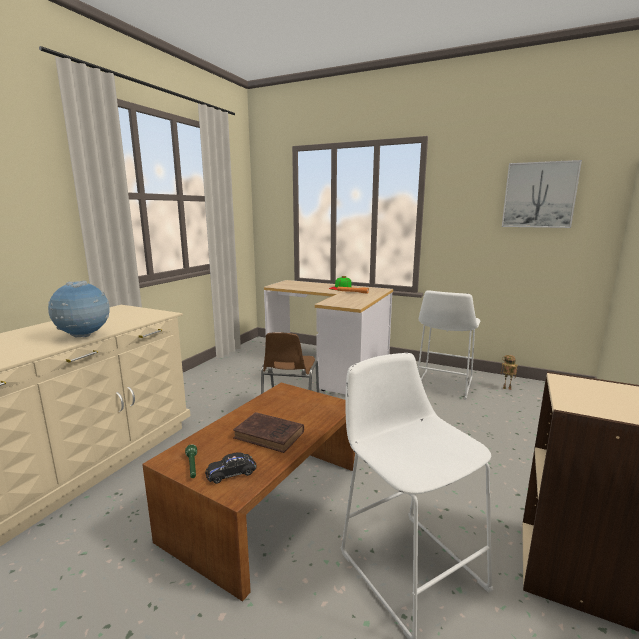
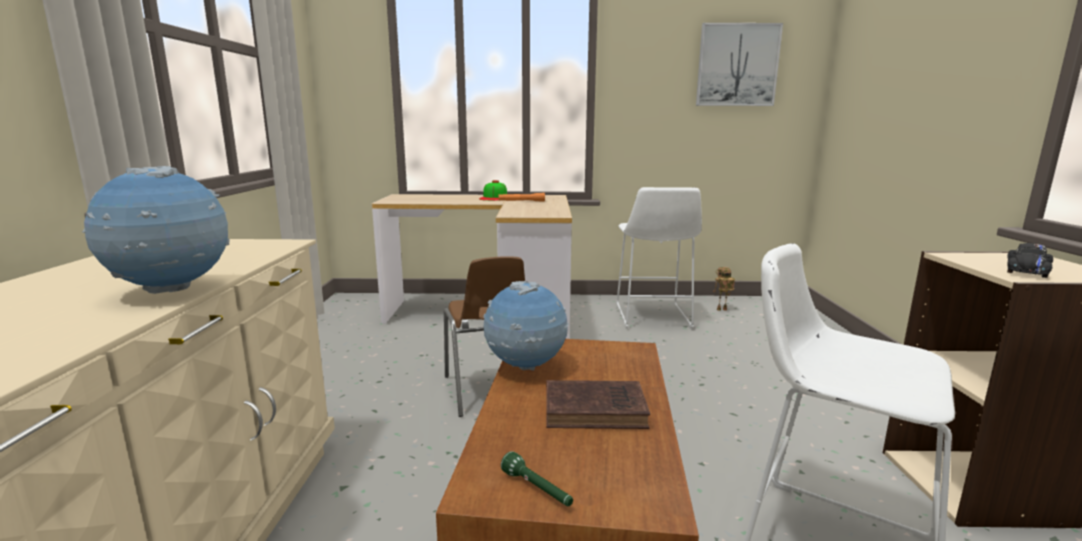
camera: 25 degrees left, 0 degrees up
black toy car [205,452,257,484] -> black toy car moved to [1007,243,1053,278]
none -> globe [483,281,569,370]

